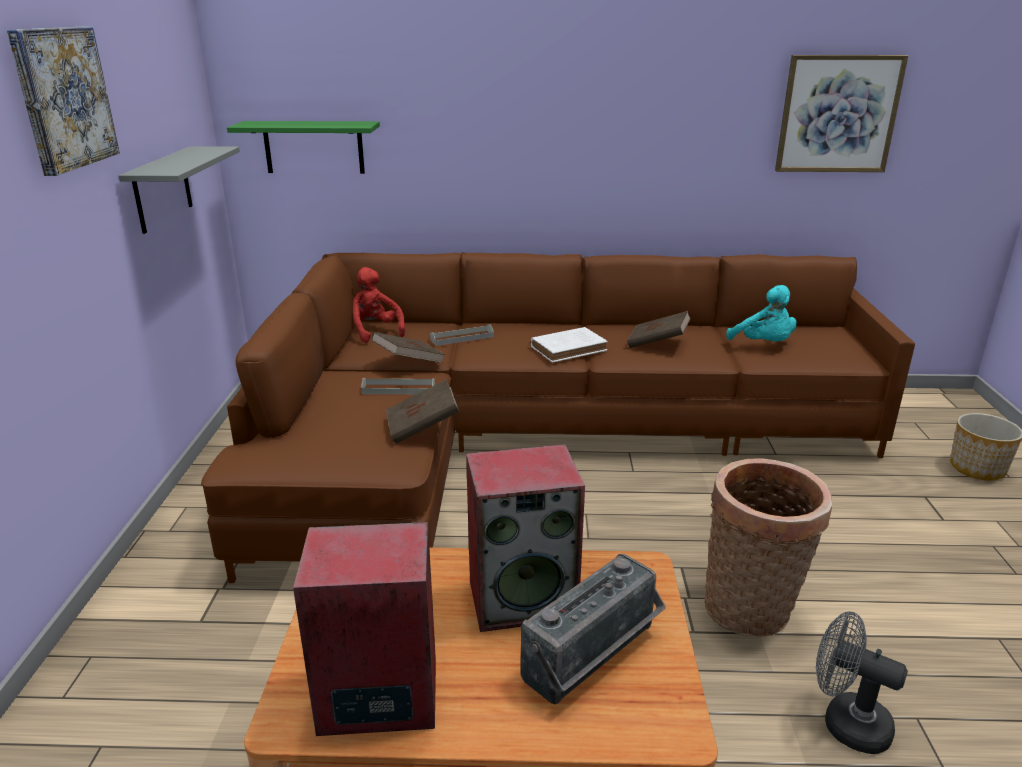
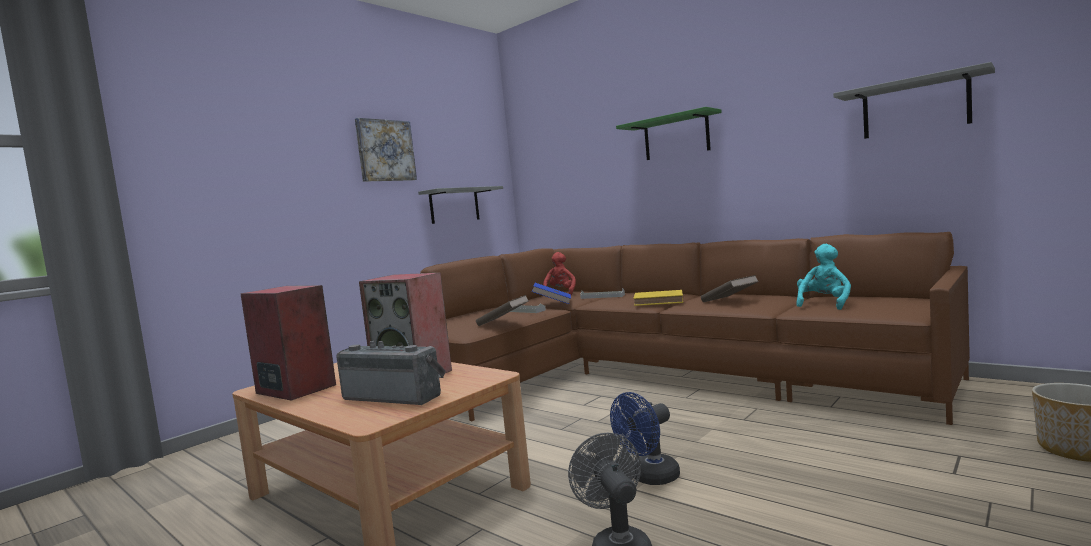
camera: 40 degrees right, 20 degrees down
green shelf [227,121,380,174] -> green shelf moved to [616,107,722,160]
brown book [372,332,445,363] -> blue book [532,283,571,304]
radio [521,554,666,704] -> radio turned 150 degrees counterclockwise [336,341,446,405]
white book [531,327,608,363] -> yellow book [633,290,683,306]
basket [705,458,832,637] -> blue fan [610,392,680,485]
turquoise plush toy [726,285,797,342] -> turquoise plush toy turned 150 degrees counterclockwise [796,244,851,310]
picture [775,55,908,172] -> grey shelf [833,62,995,139]

